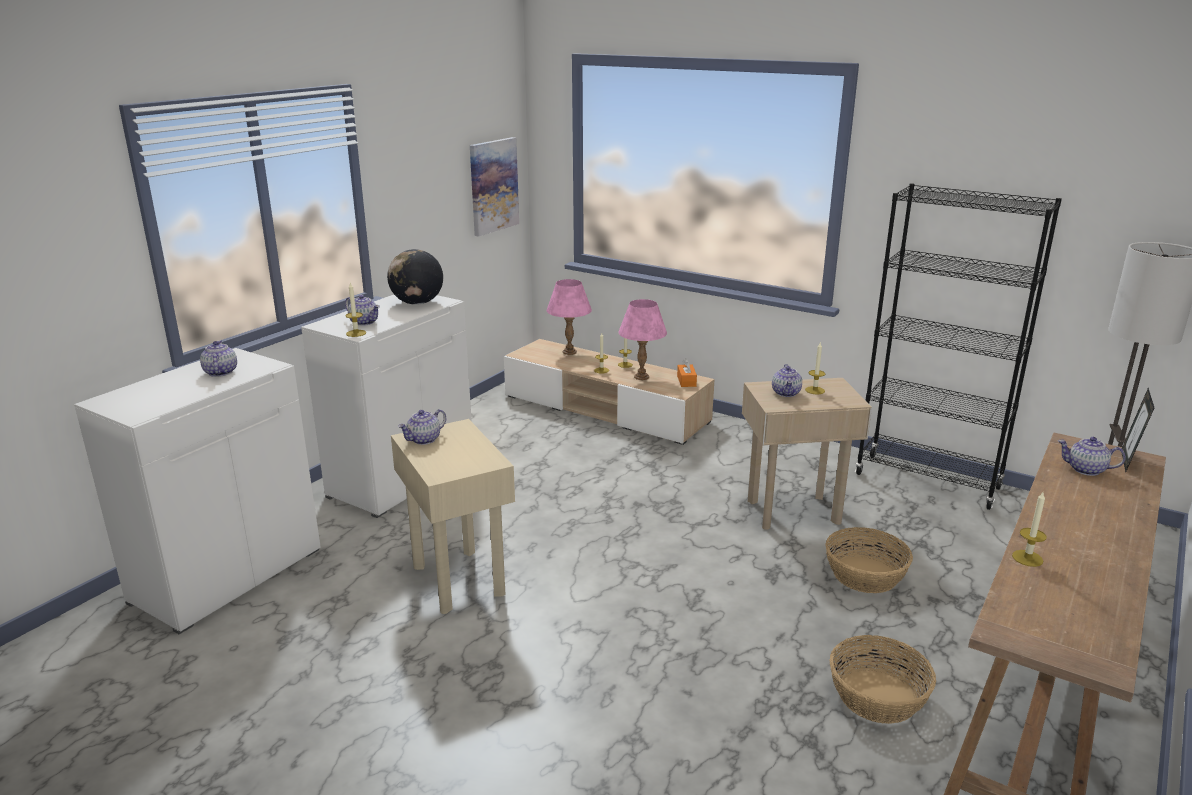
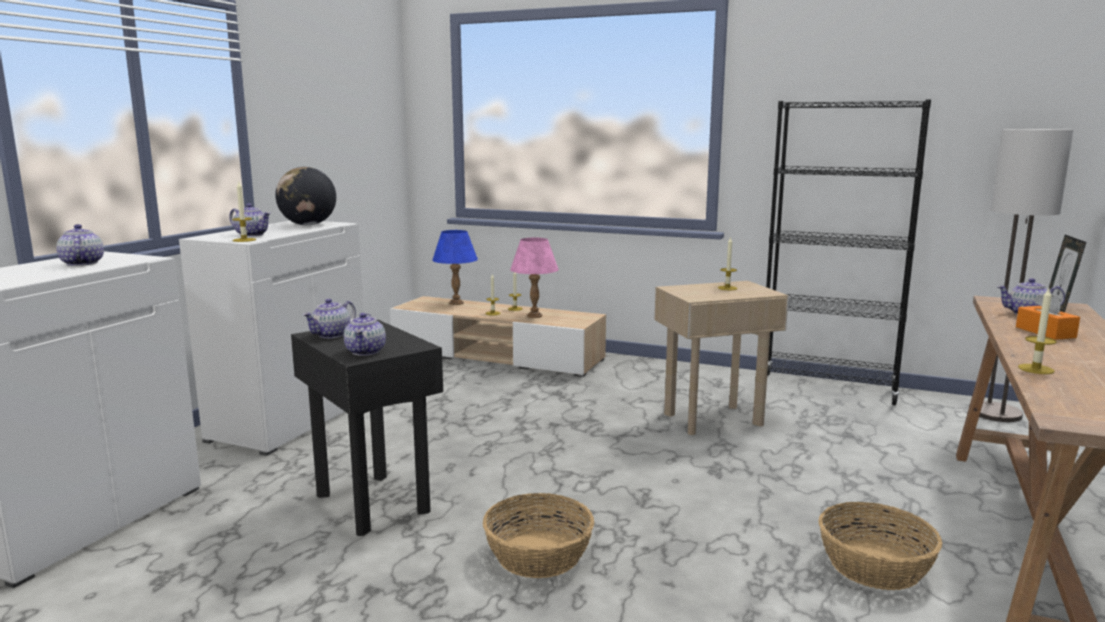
camera: 10 degrees left, 10 degrees down
beige side table [391,419,515,614] -> black side table [291,320,443,536]
picture [470,137,519,236] -> none
pink table lamp [546,279,592,355] -> blue table lamp [432,230,478,305]
orange tissue box [677,358,697,387] -> orange tissue box moved to [1016,292,1080,340]
teapot [772,364,802,397] -> teapot moved to [344,313,386,356]
basket [825,527,913,593] -> basket moved to [483,493,594,578]

